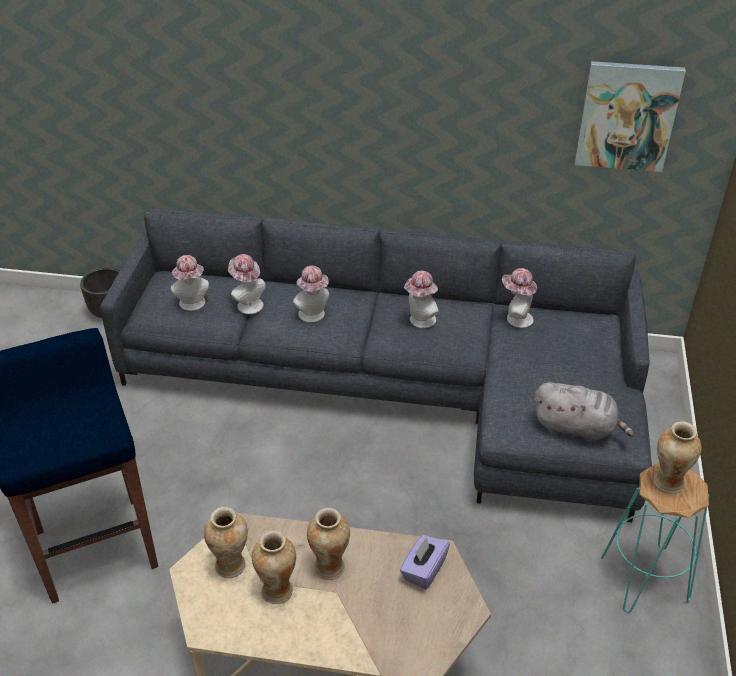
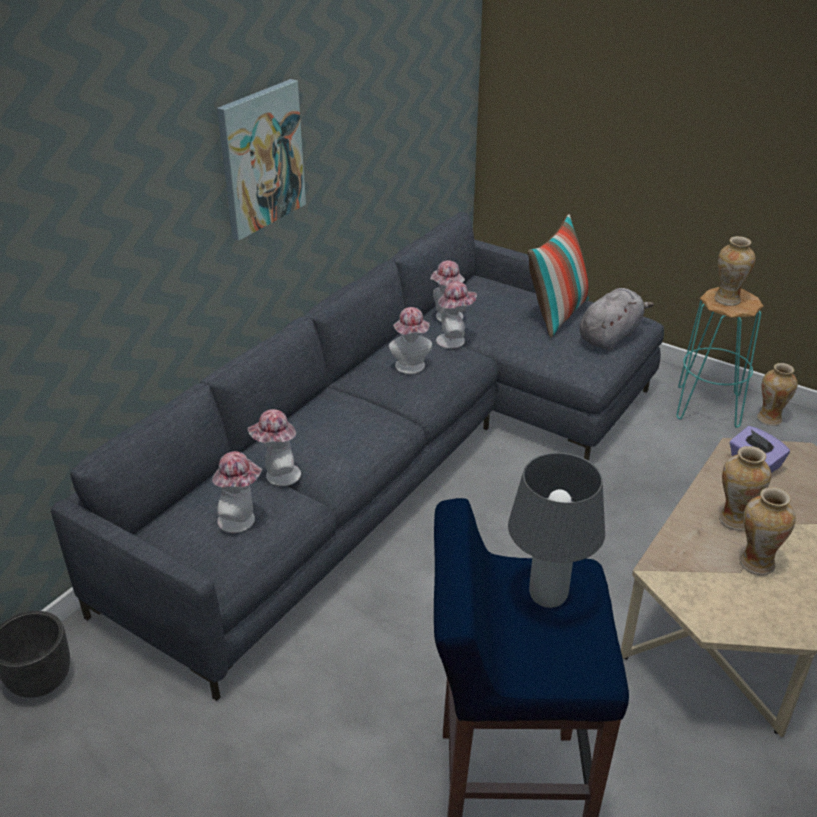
camera: 65 degrees left, 5 degrees down
vase [204,507,248,578] -> vase moved to [757,363,798,426]
hat [293,266,329,323] -> hat moved to [436,281,477,349]
picture [575,61,686,172] -> picture moved to [217,79,306,240]
none -> grey table lamp [508,452,605,608]
none -> pillow [528,214,589,338]

